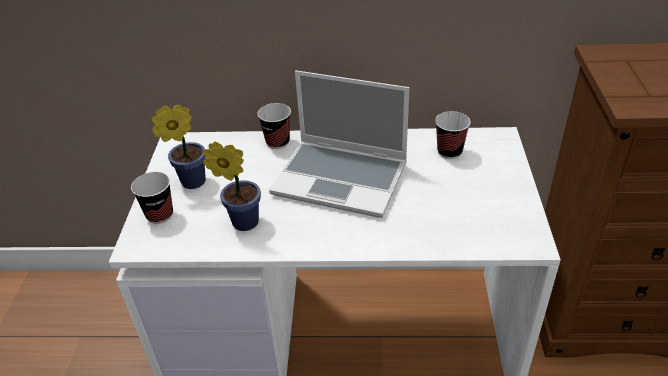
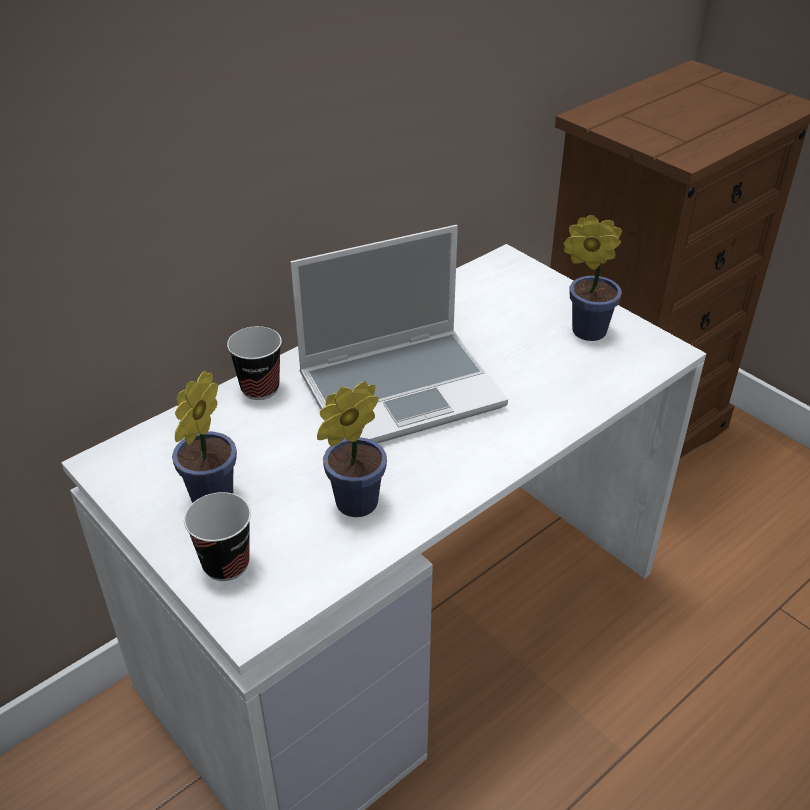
camera: 45 degrees left, 0 degrees up
cup [435,111,471,159] -> none
none -> potted plant [564,214,622,341]

